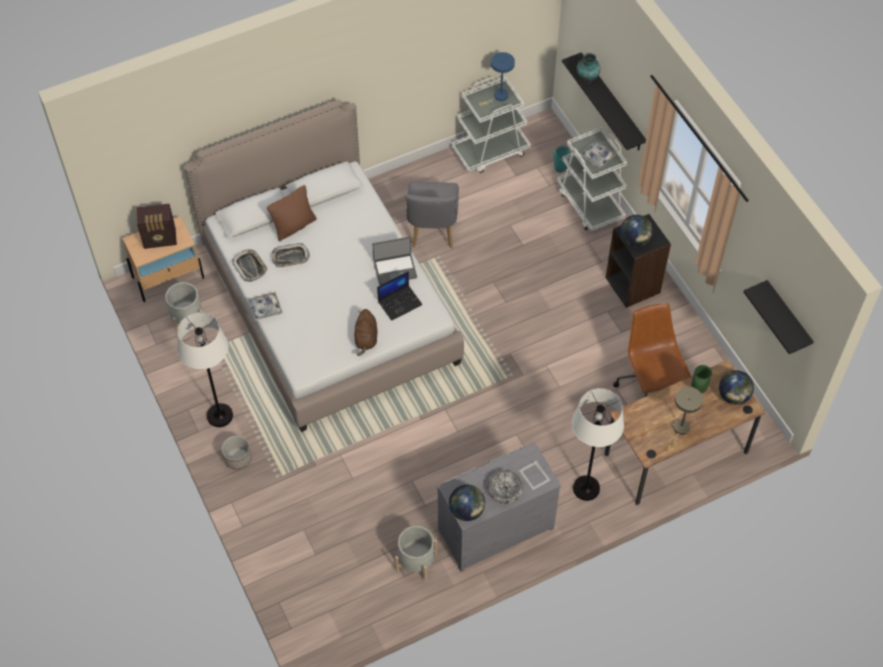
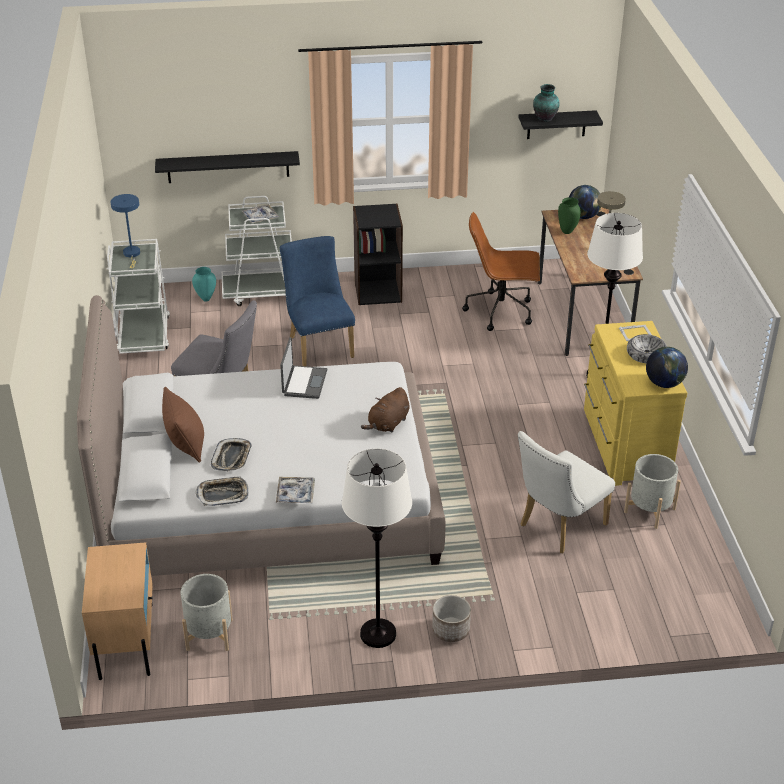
camera: 70 degrees left, 20 degrees down
radio [136,204,177,249] -> none
brown plush toy [354,309,378,356] -> brown plush toy turned 105 degrees clockwise [361,387,410,433]
laptop [377,271,423,321] -> none
grey dresser [437,442,561,572] -> yellow dresser [584,321,687,486]
vase [577,53,600,84] -> vase moved to [533,84,560,122]
globe [620,215,653,247] -> none
none -> blue chair [280,236,355,367]
none -> white chair [518,431,615,553]

